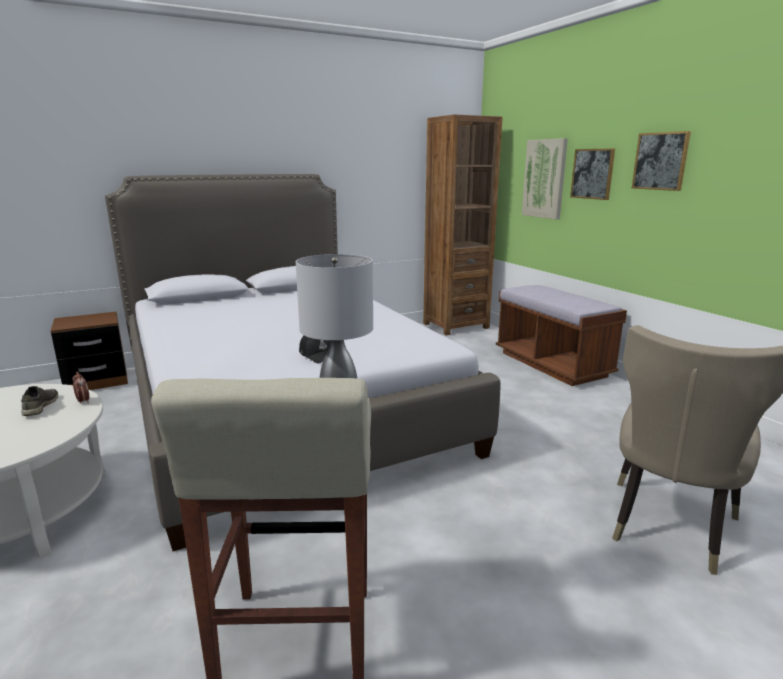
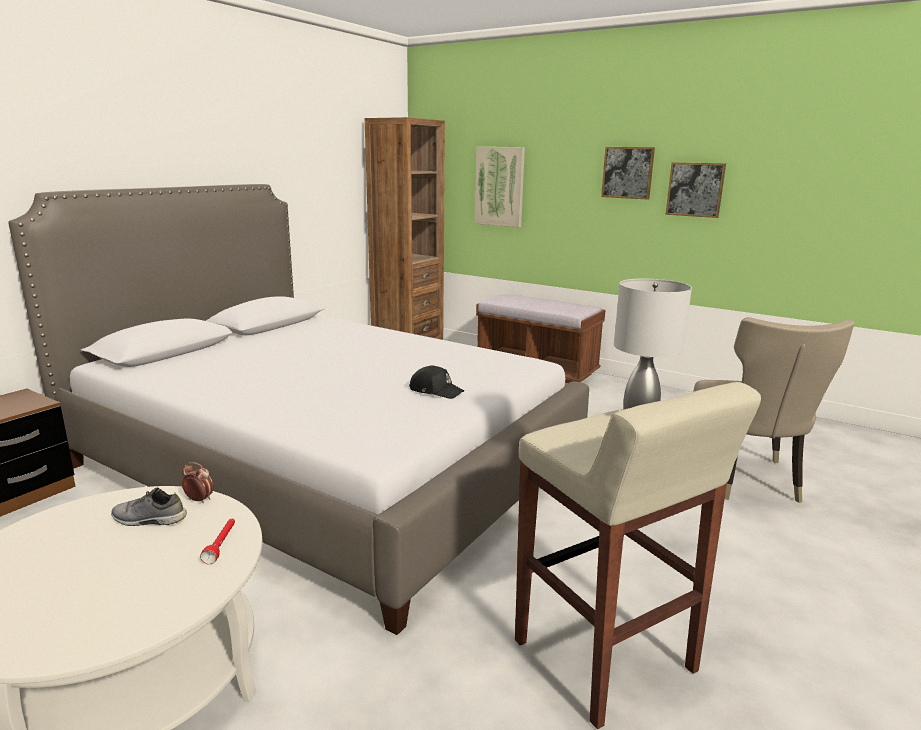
camera: 30 degrees left, 0 degrees up
grey shoe [21,386,58,416] -> grey shoe turned 45 degrees counterclockwise [111,487,187,526]
picture [570,148,615,200] -> picture moved to [666,162,726,218]
none -> red flashlight [200,519,235,564]

